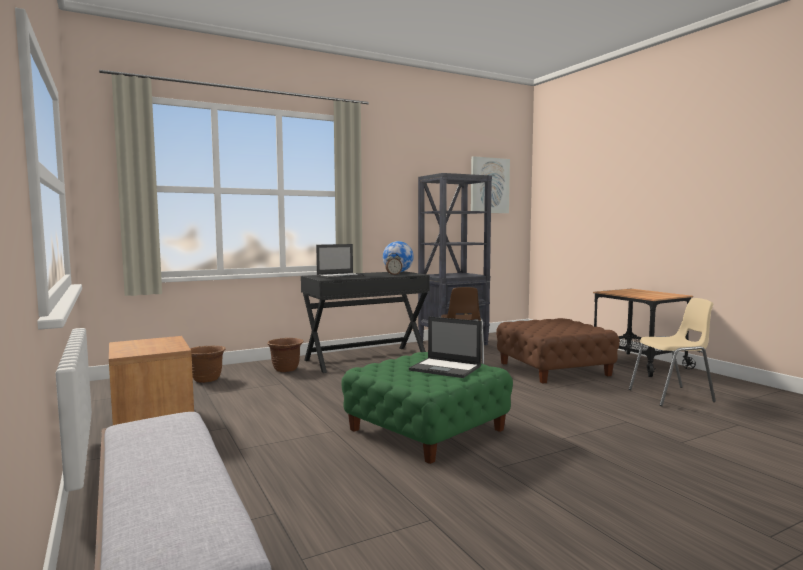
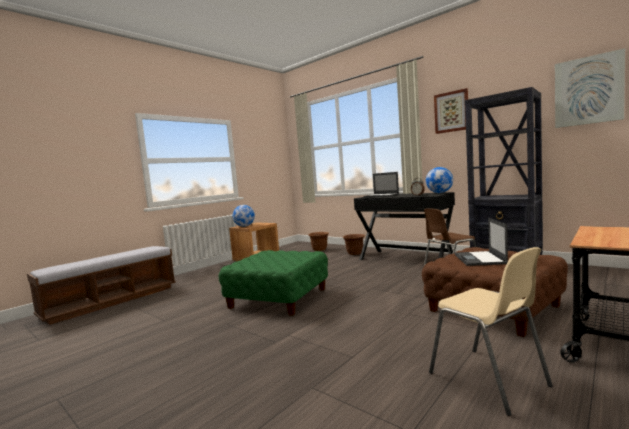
camera: 70 degrees right, 0 degrees up
laptop [409,316,481,378] -> laptop moved to [454,218,508,266]
none -> globe [233,205,255,227]
none -> picture [434,88,468,134]

